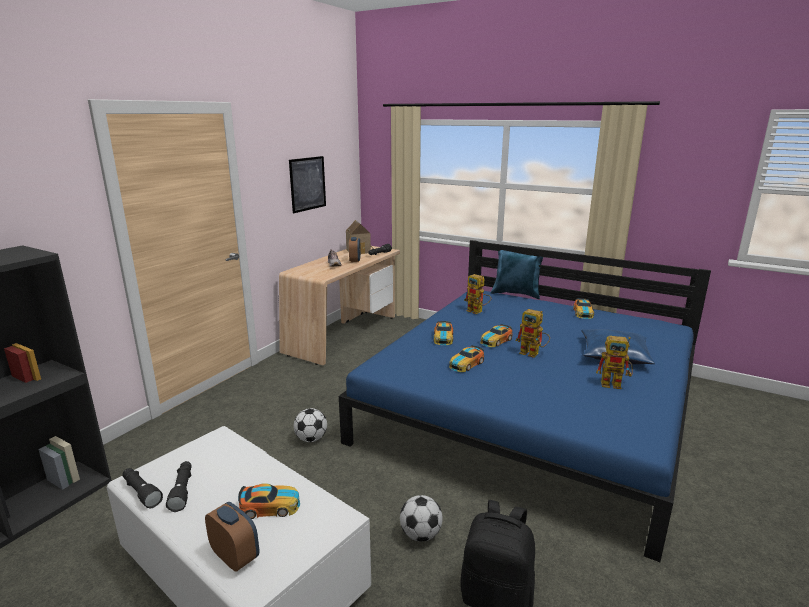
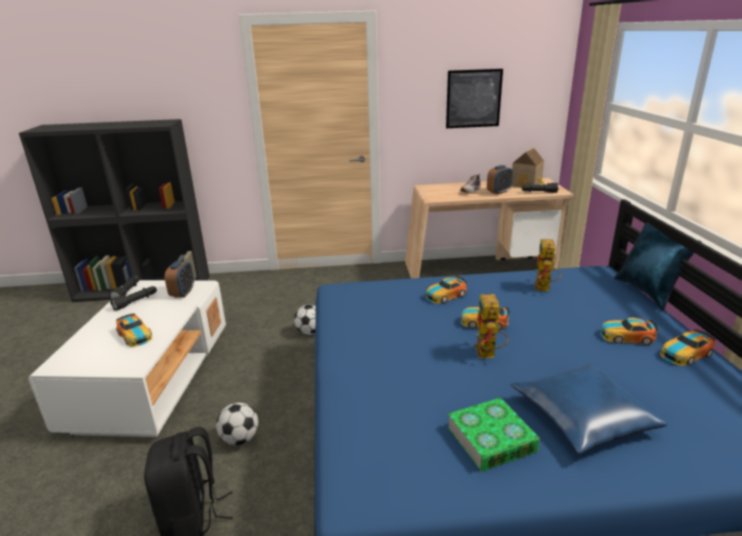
camera: 55 degrees right, 5 degrees up
alarm clock [205,502,260,572] -> alarm clock moved to [165,261,194,298]
toy car [449,345,484,372] -> toy car moved to [600,318,658,345]
toy robot [596,336,633,389] -> book [447,398,540,471]

